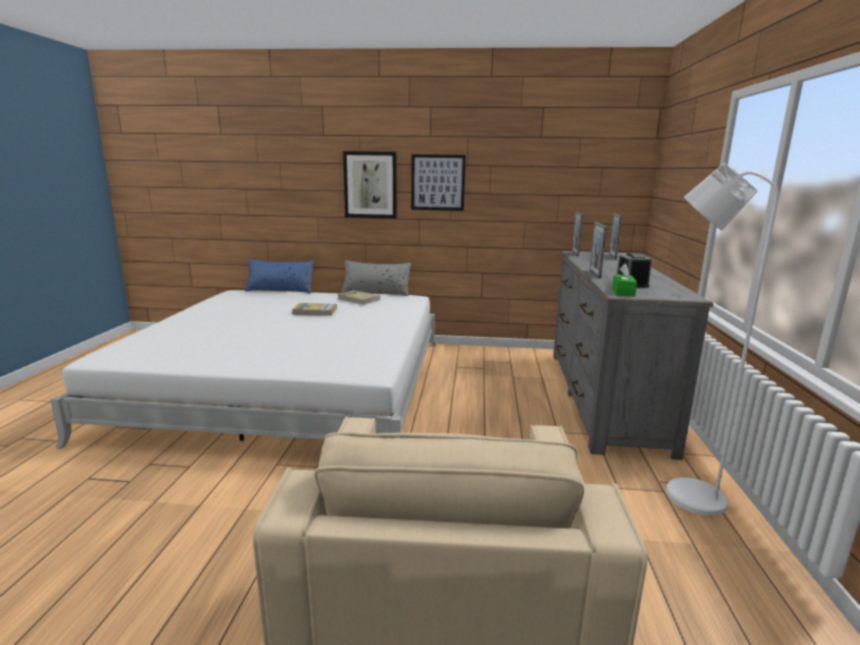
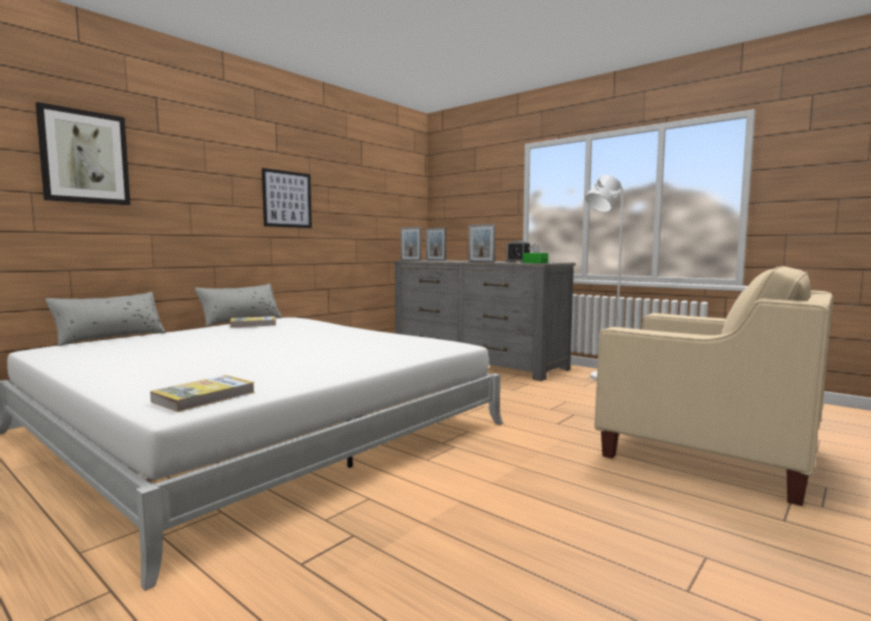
camera: 55 degrees left, 10 degrees down
blue pillow [245,259,314,293] -> grey pillow [45,292,166,346]
book [292,303,337,316] -> book moved to [150,375,255,412]
picture [343,151,397,219] -> picture moved to [36,102,131,205]

